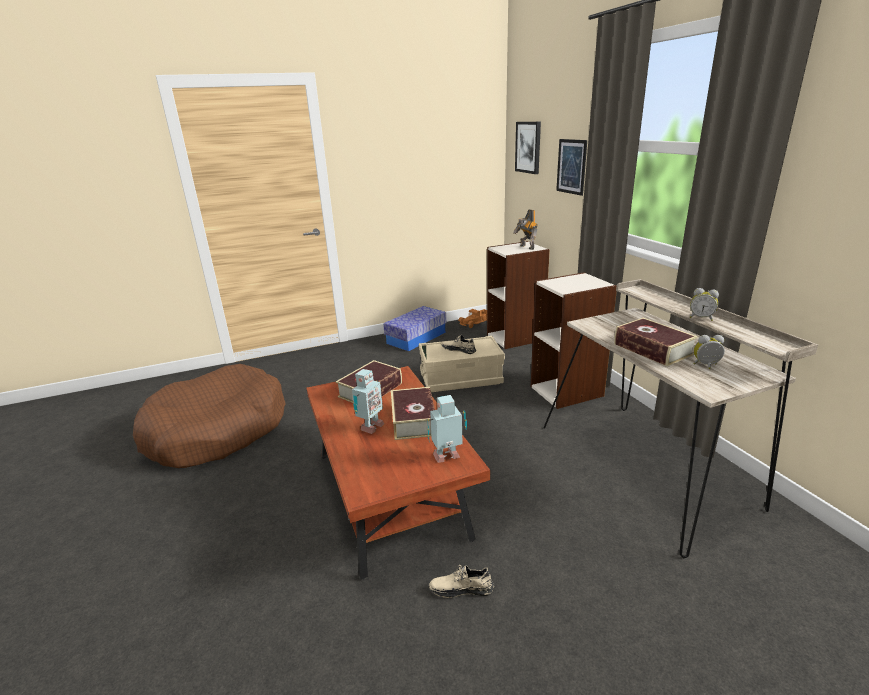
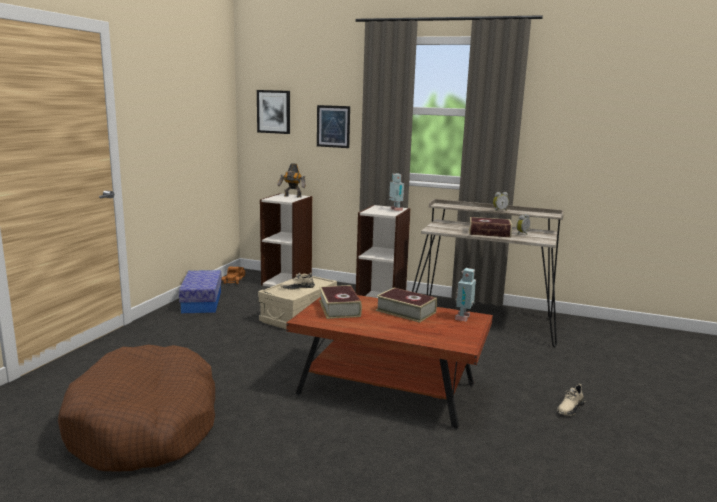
camera: 50 degrees left, 10 degrees down
toy robot [352,369,384,434] -> toy robot moved to [389,173,404,211]
beige shoe [429,565,494,598] -> beige shoe moved to [557,384,585,416]

